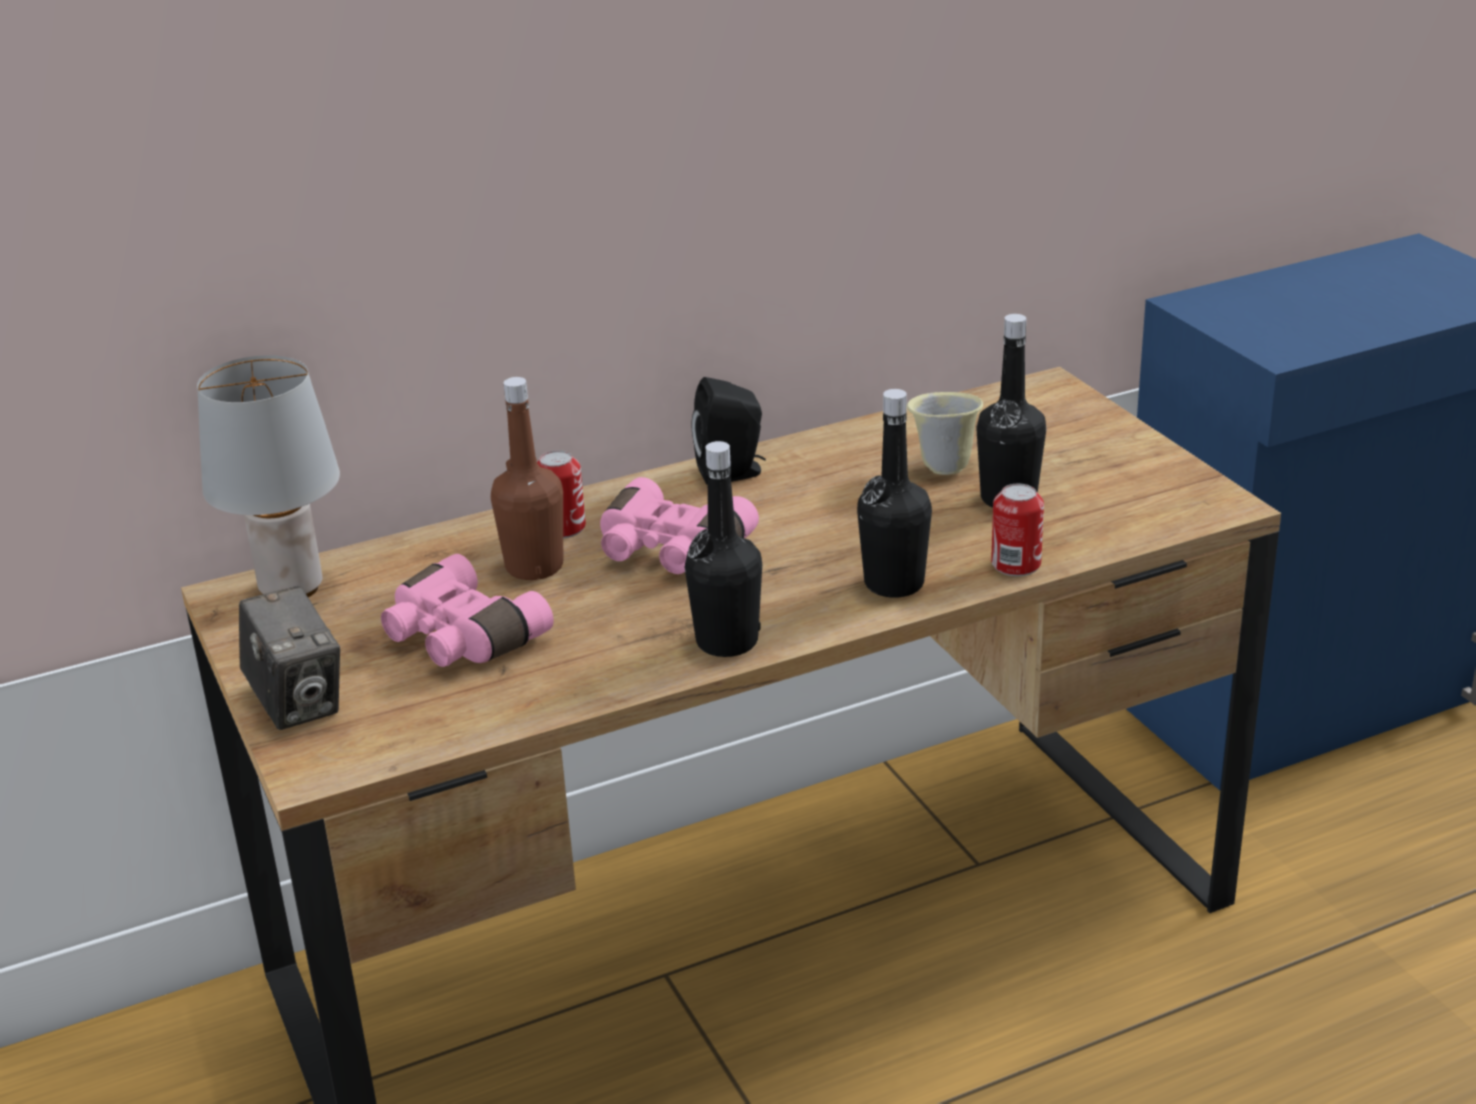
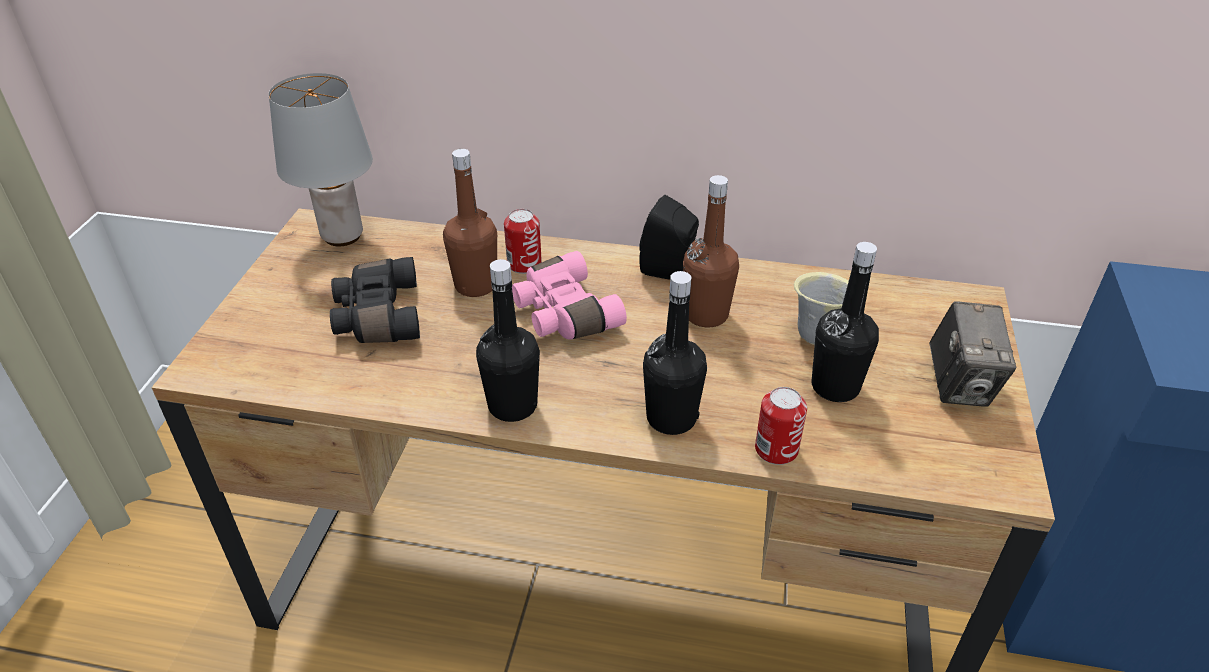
camera: 35 degrees right, 10 degrees up
camera [239,586,340,730] -> camera moved to [929,301,1017,407]
pink binoculars [381,554,554,667] -> black binoculars [330,257,420,343]
none -> brown bottle [683,175,739,327]

